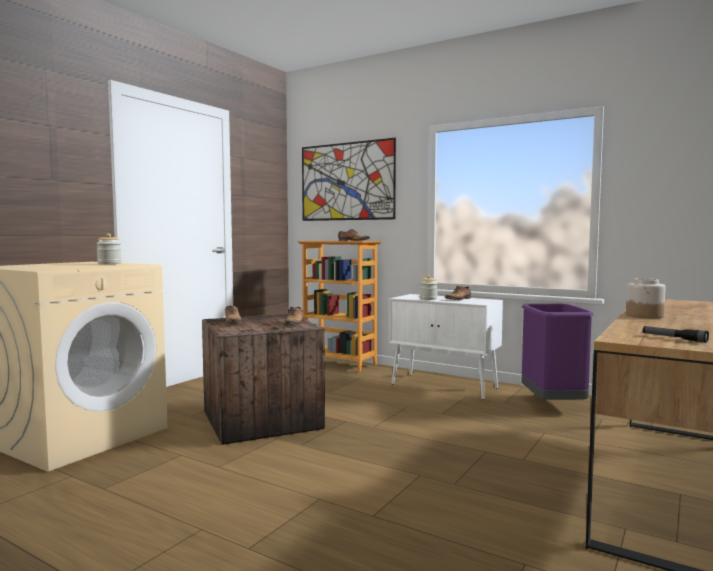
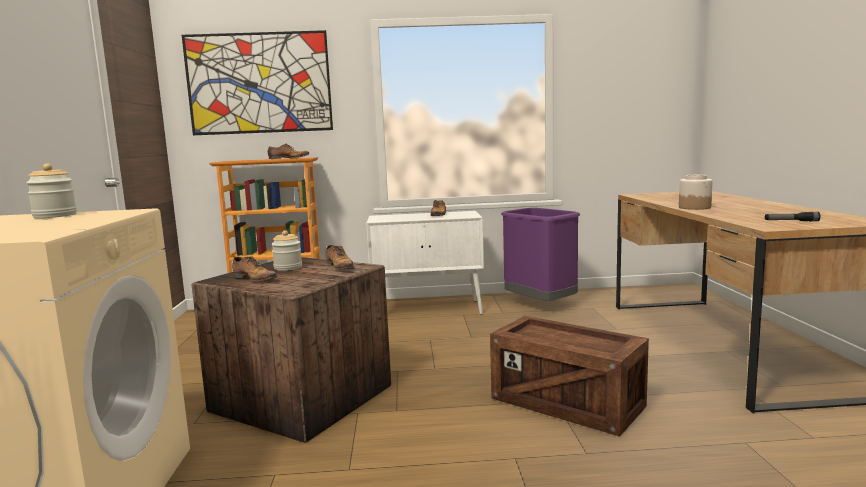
camera: 35 degrees left, 5 degrees up
jar [420,275,438,300] -> jar moved to [272,230,302,271]
none -> crate [490,316,649,437]

